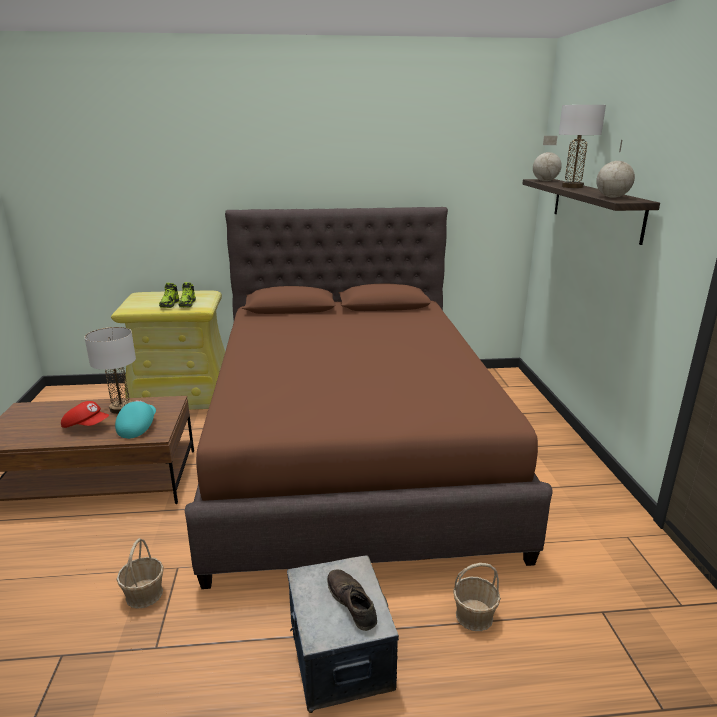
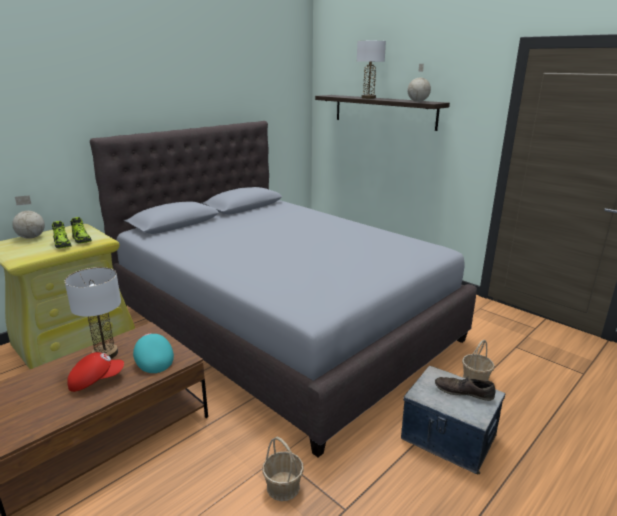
camera: 40 degrees left, 0 degrees up
brown bed [185,207,553,589] -> grey bed [90,121,477,457]
globe [533,136,562,181] -> globe moved to [12,195,45,239]

